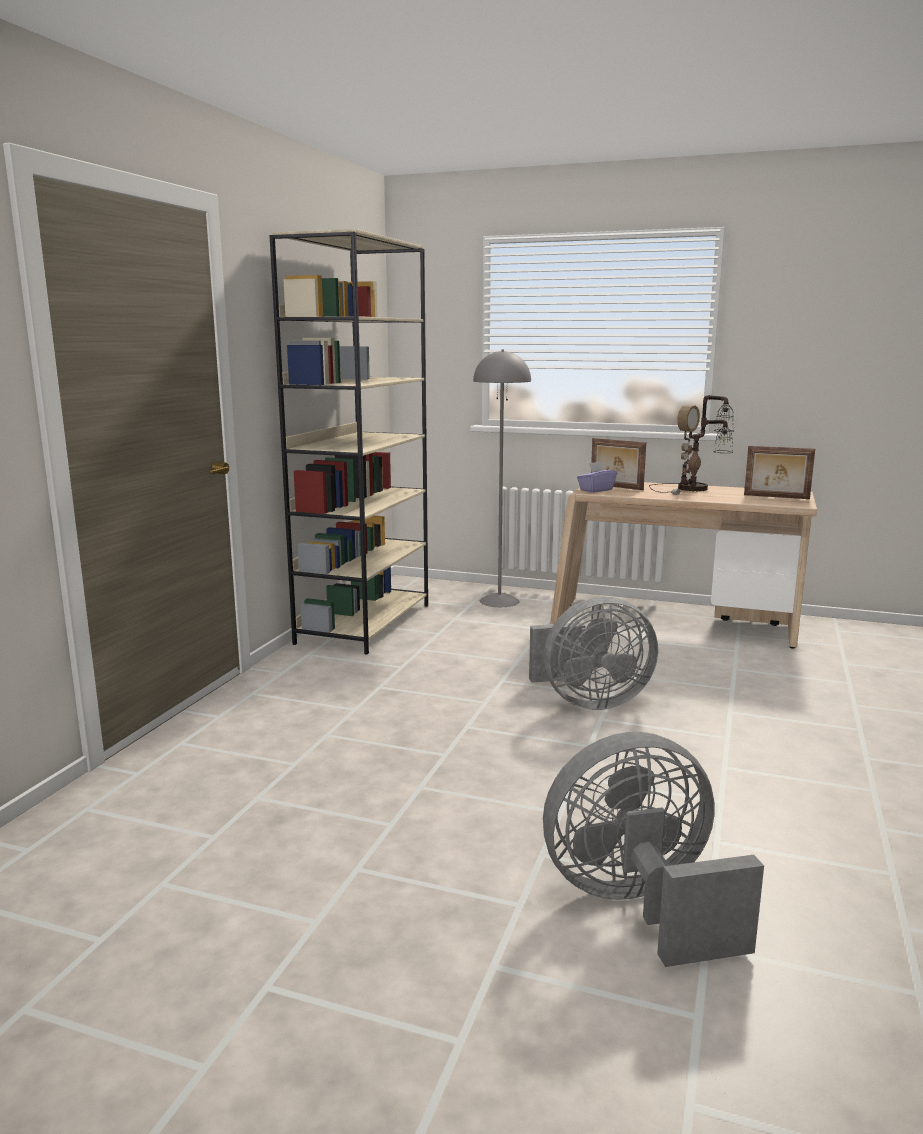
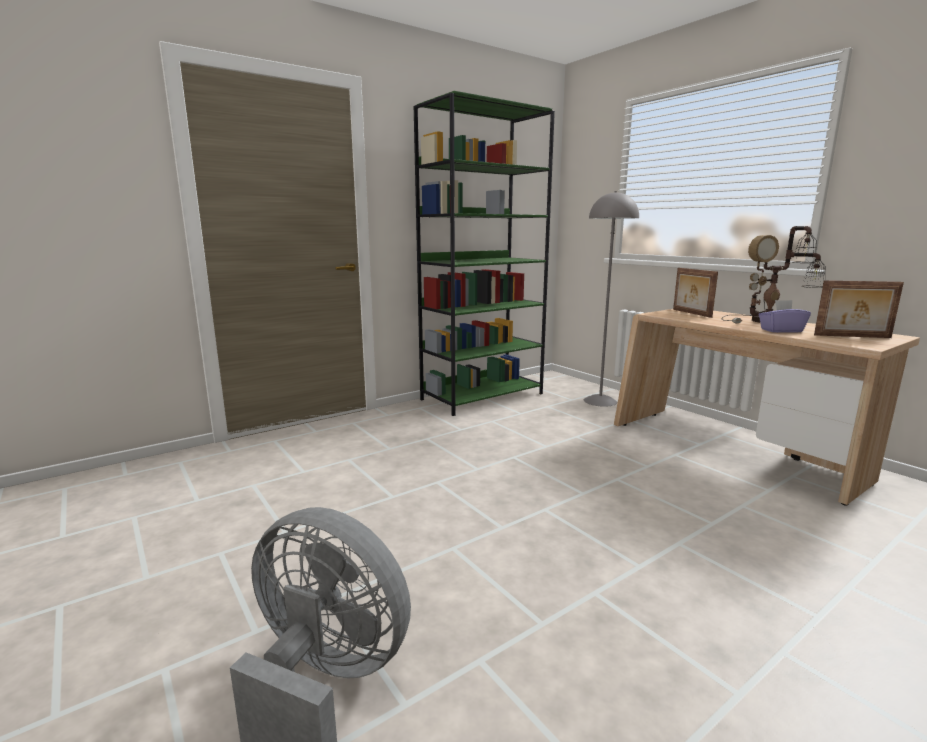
camera: 35 degrees right, 0 degrees up
beige bookcase [269,229,428,655] -> green bookcase [414,91,555,416]
grey fan [529,597,658,710] -> none
purple tissue box [577,462,617,493] -> purple tissue box moved to [759,300,811,333]
picture frame [744,446,815,499] -> picture frame turned 45 degrees counterclockwise [814,280,904,338]

